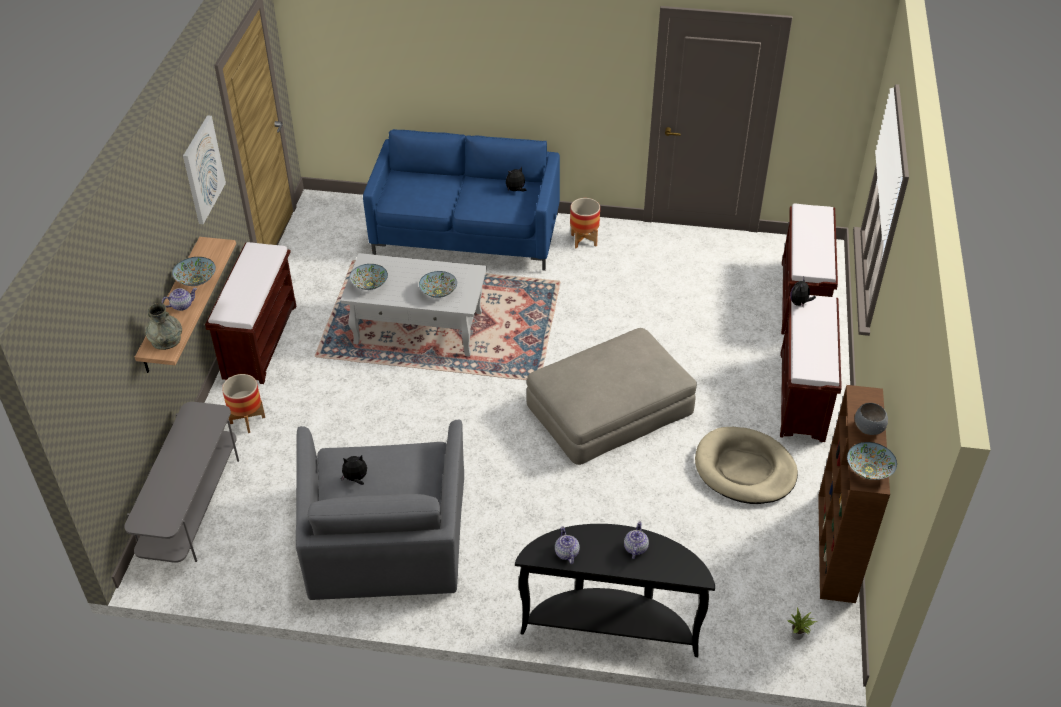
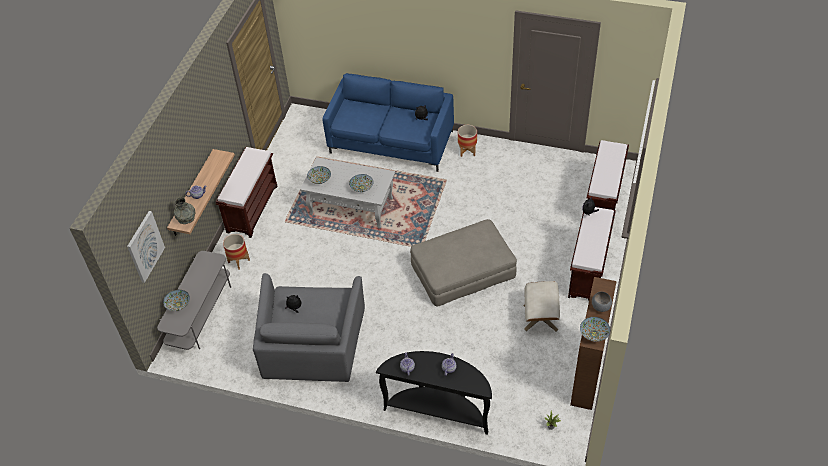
camera: 10 degrees right, 5 degrees up
bowl [172,257,216,286] -> bowl moved to [163,290,190,311]
picture [183,115,226,224] -> picture moved to [127,211,165,283]
beige dog bed [695,427,798,504] -> beige ottoman [523,281,560,332]

